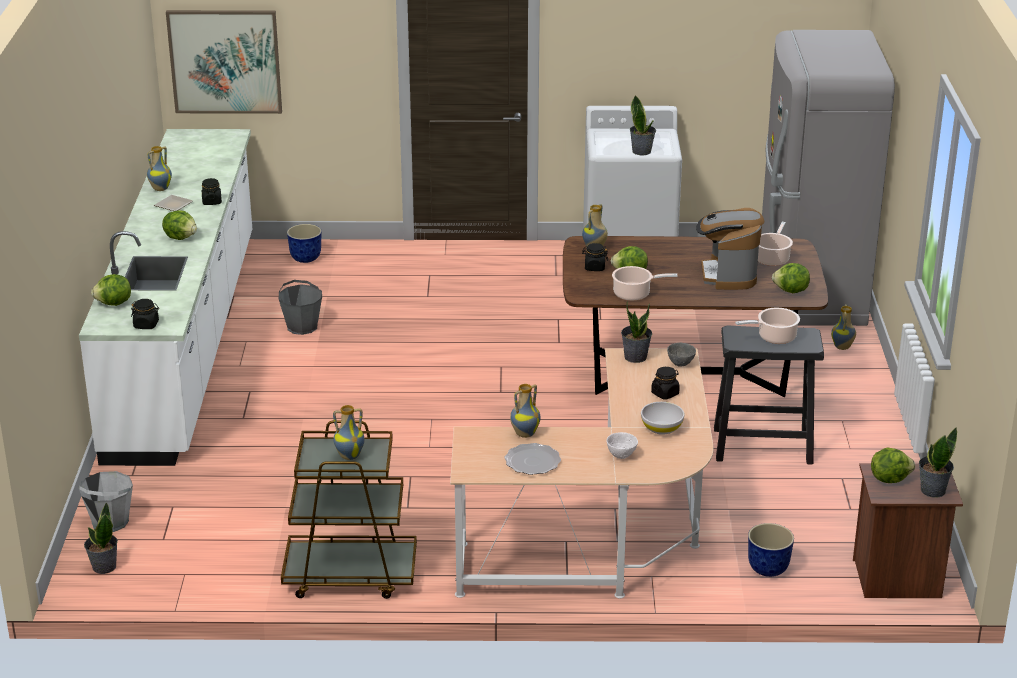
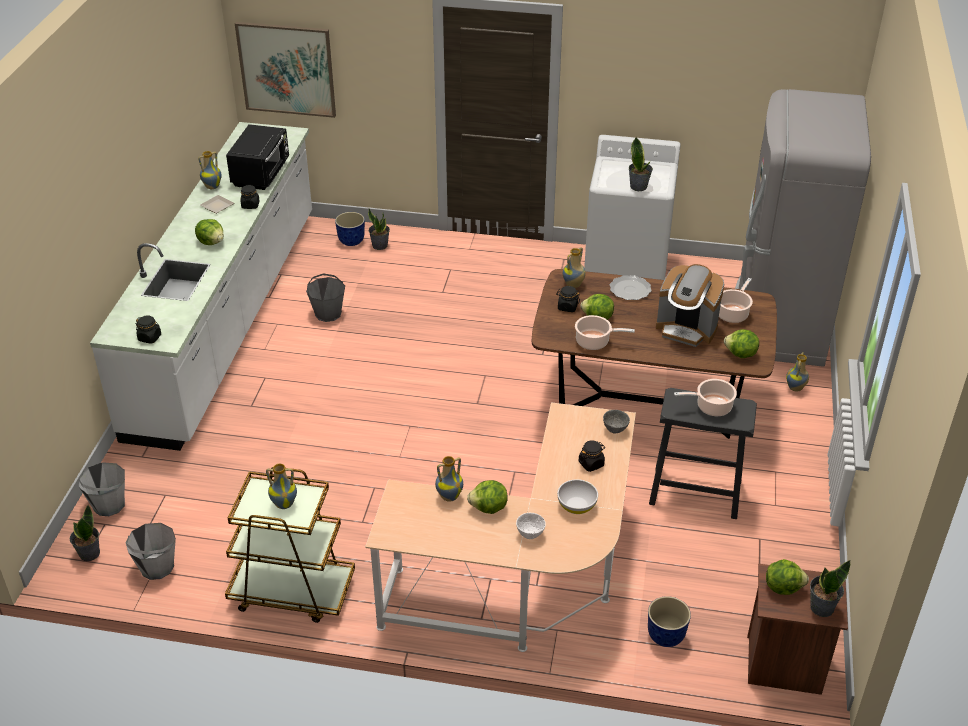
camera: 10 degrees right, 10 degrees up
lettuce [91,274,131,306] -> lettuce moved to [467,480,508,514]
plate [504,443,561,475] -> plate moved to [610,275,652,300]
potted plant [621,301,652,363] -> potted plant moved to [368,209,390,250]
coffee machine [696,208,764,290] -> coffee machine turned 75 degrees counterclockwise [656,264,724,347]
none -> grey bucket [125,523,176,580]
none -> black microwave [226,124,289,190]

